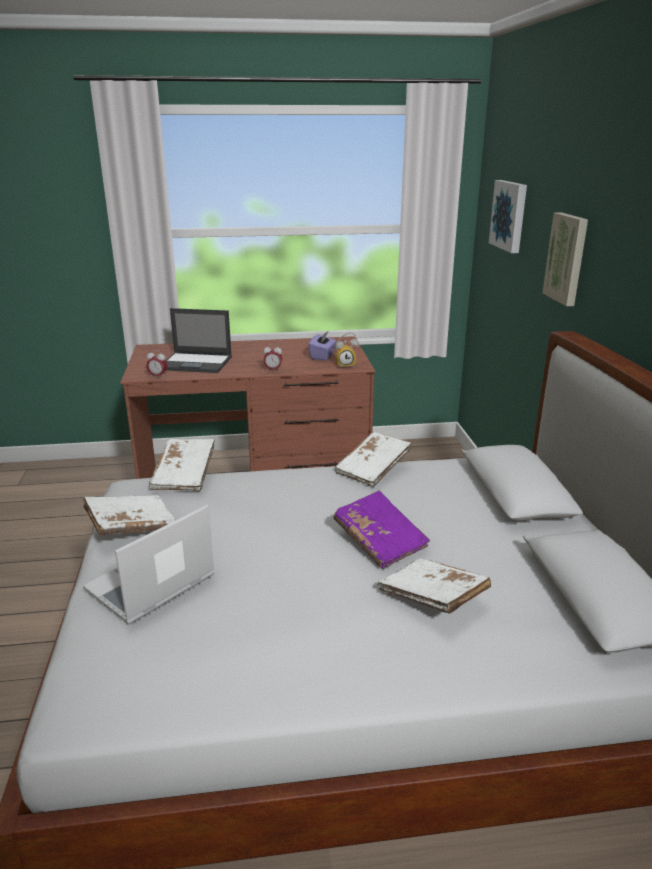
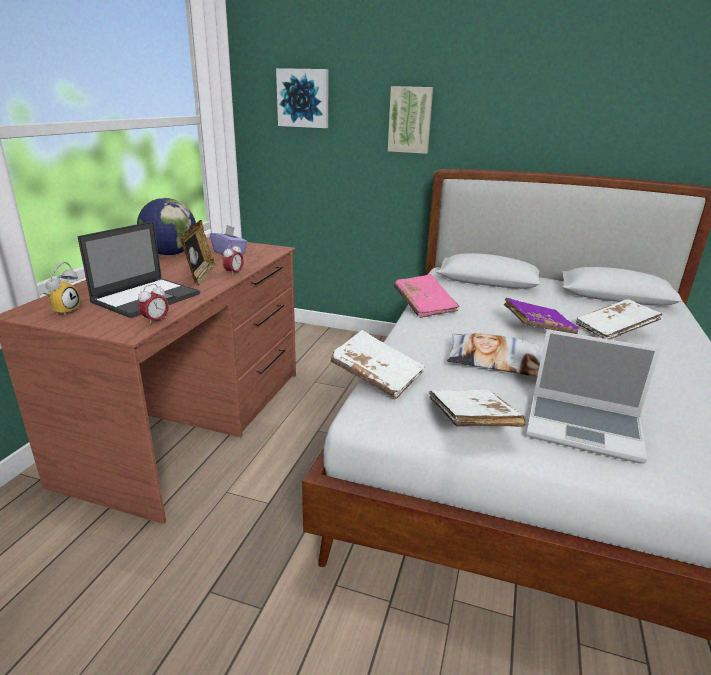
camera: 65 degrees left, 0 degrees up
laptop [83,505,215,624] -> laptop turned 45 degrees counterclockwise [526,329,661,463]
alarm clock [335,332,359,369] -> alarm clock moved to [43,262,81,316]
white book [335,432,412,487] -> pink book [394,274,459,318]
none -> globe [137,198,196,255]
none -> picture frame [180,220,216,285]
none -> pillow [447,333,543,376]

